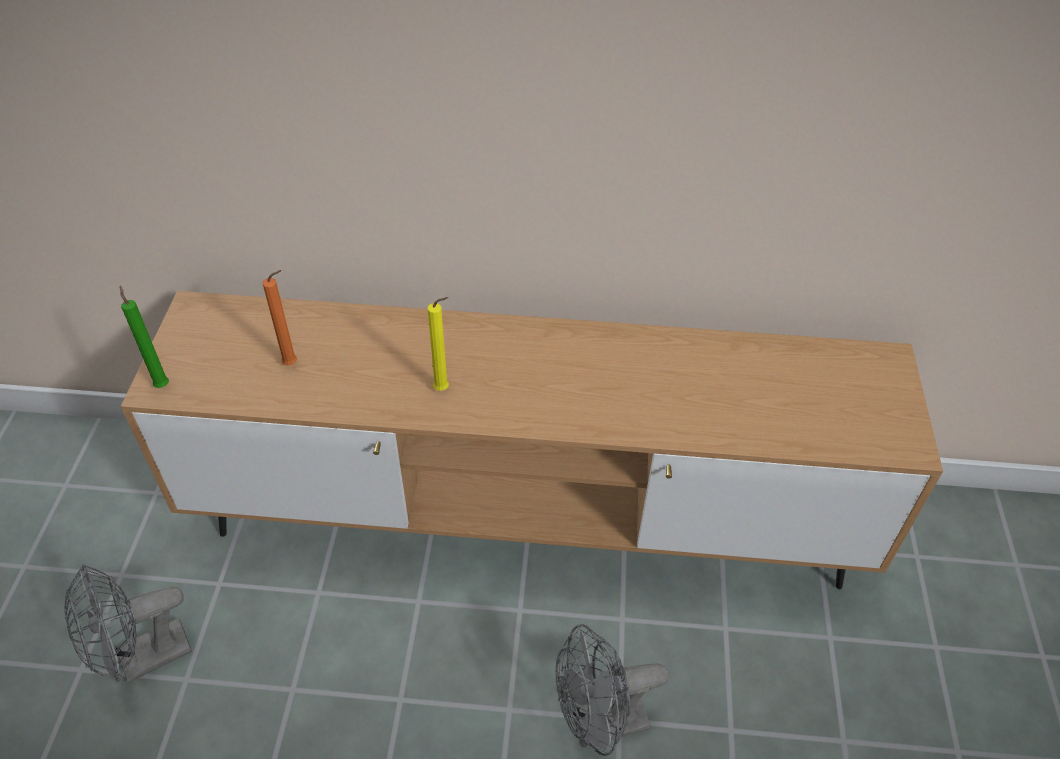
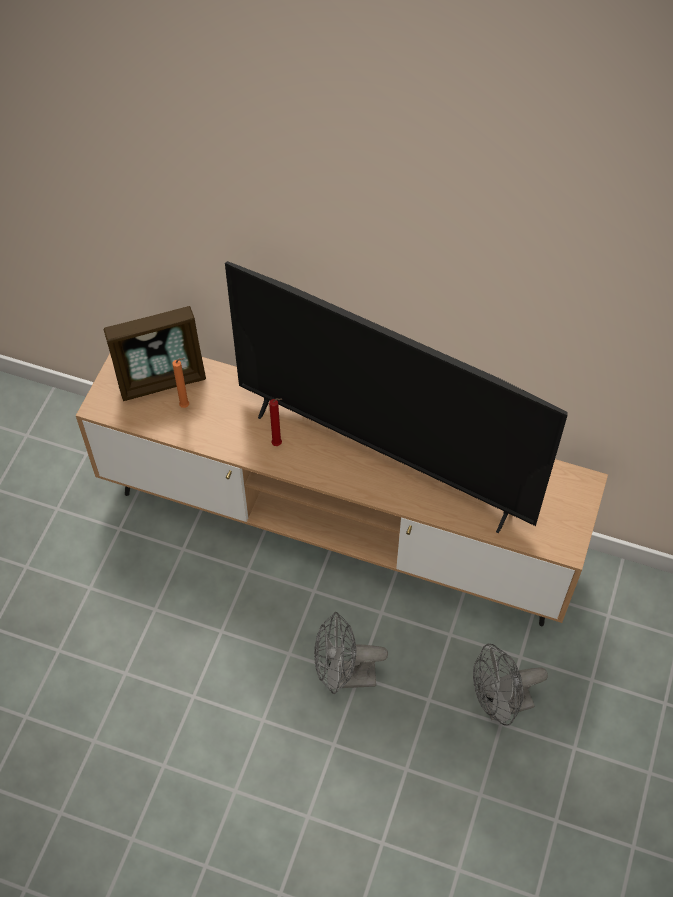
camera: 15 degrees right, 10 degrees up
grey fan [65,565,192,683] -> grey fan moved to [473,644,548,726]
green candle [120,286,169,388] -> none
yellow candle [427,297,449,391] -> red candle [269,398,282,446]
none -> picture frame [103,306,206,401]
none -> television [225,261,568,534]

